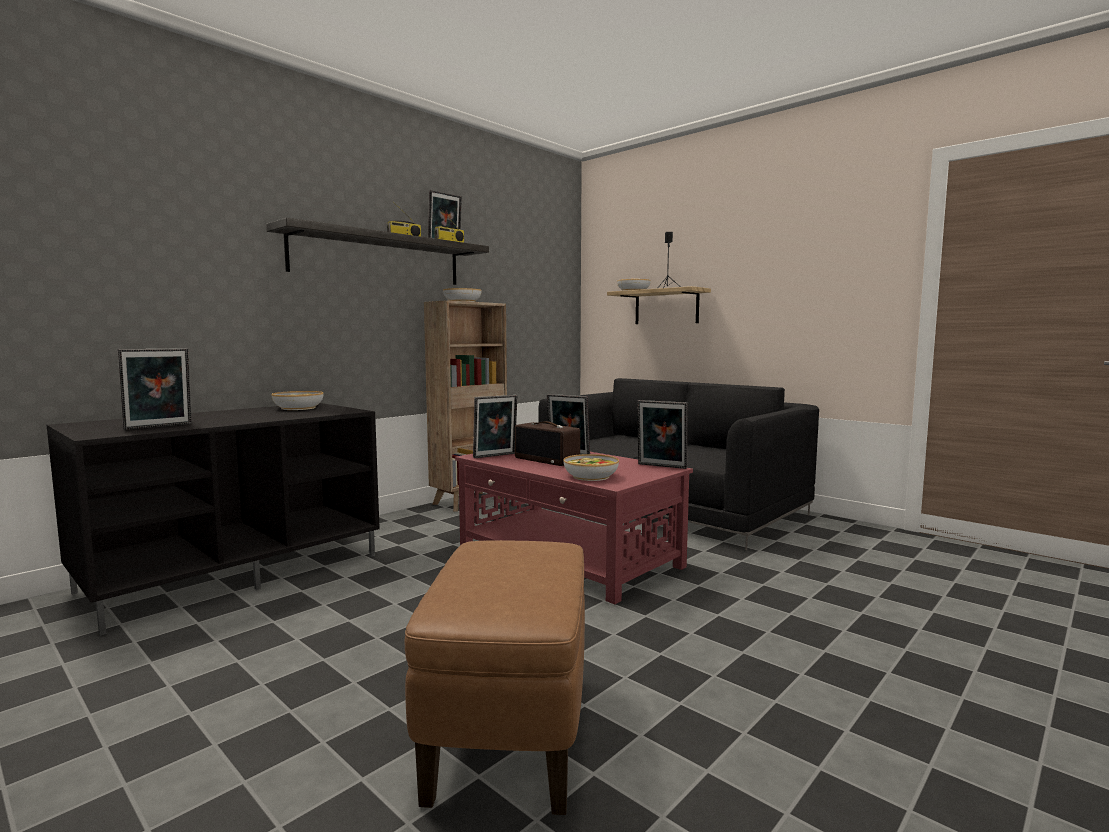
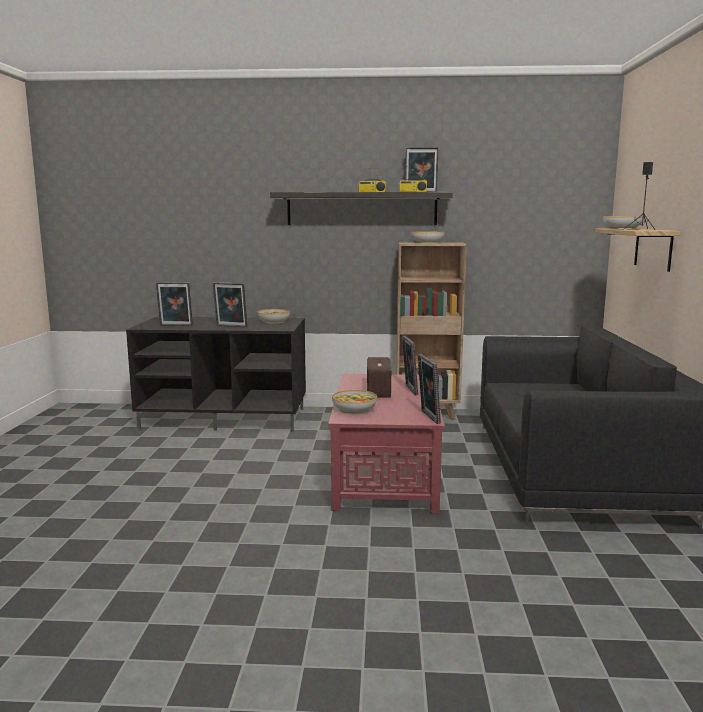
camera: 50 degrees right, 5 degrees up
brown ottoman [404,540,585,815] -> none
picture frame [473,395,517,458] -> picture frame moved to [213,282,248,327]

